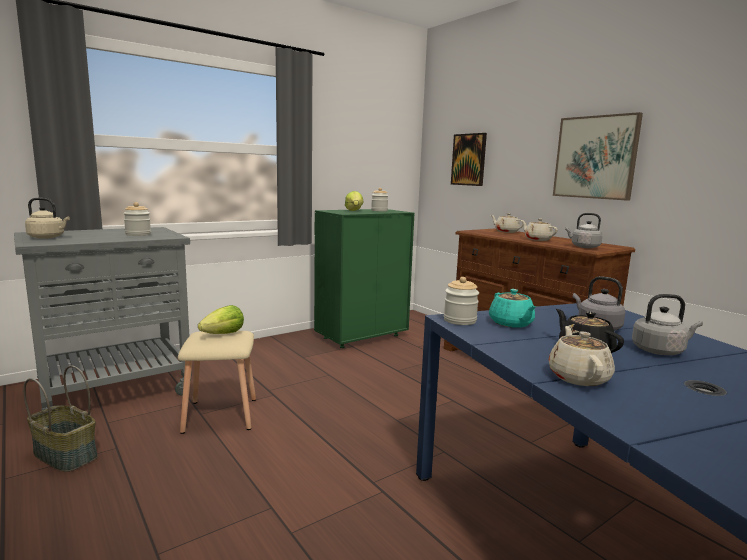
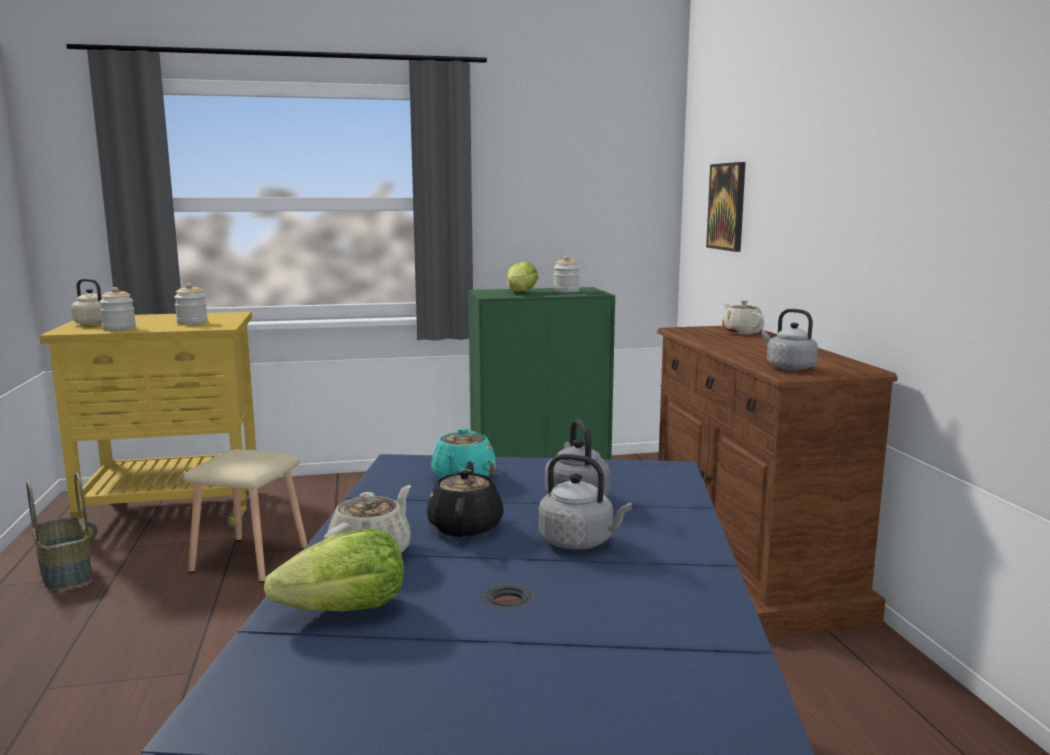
camera: 25 degrees right, 0 degrees up
grey cart [14,227,192,410] -> yellow cart [39,312,256,540]
lettuce [198,305,244,334] -> lettuce moved to [264,528,404,612]
jar [444,277,479,325] -> jar moved to [100,287,136,331]
beige teapot [522,218,558,241] -> none
picture [553,112,643,201] -> none

